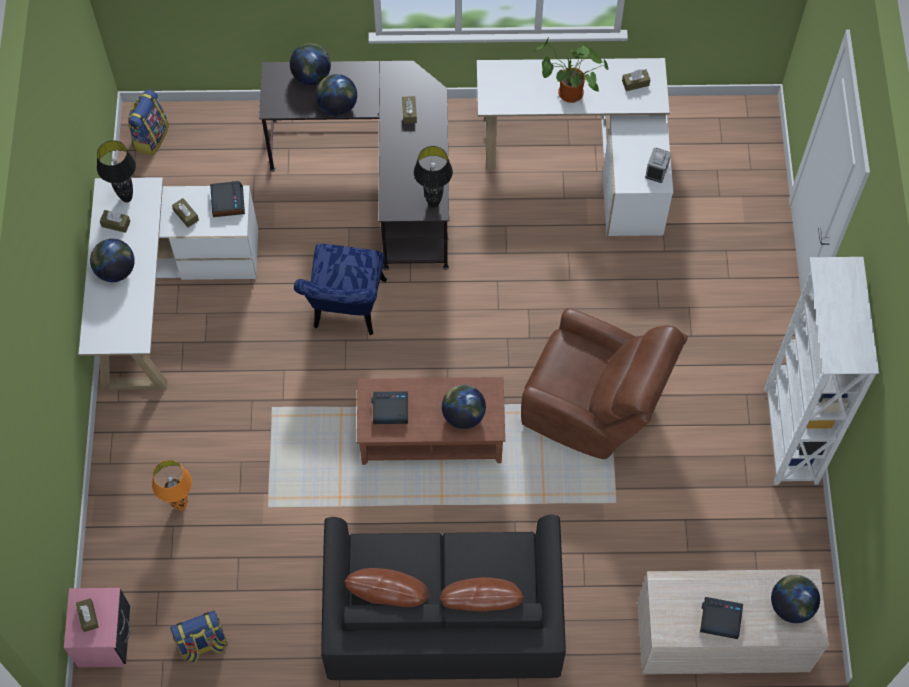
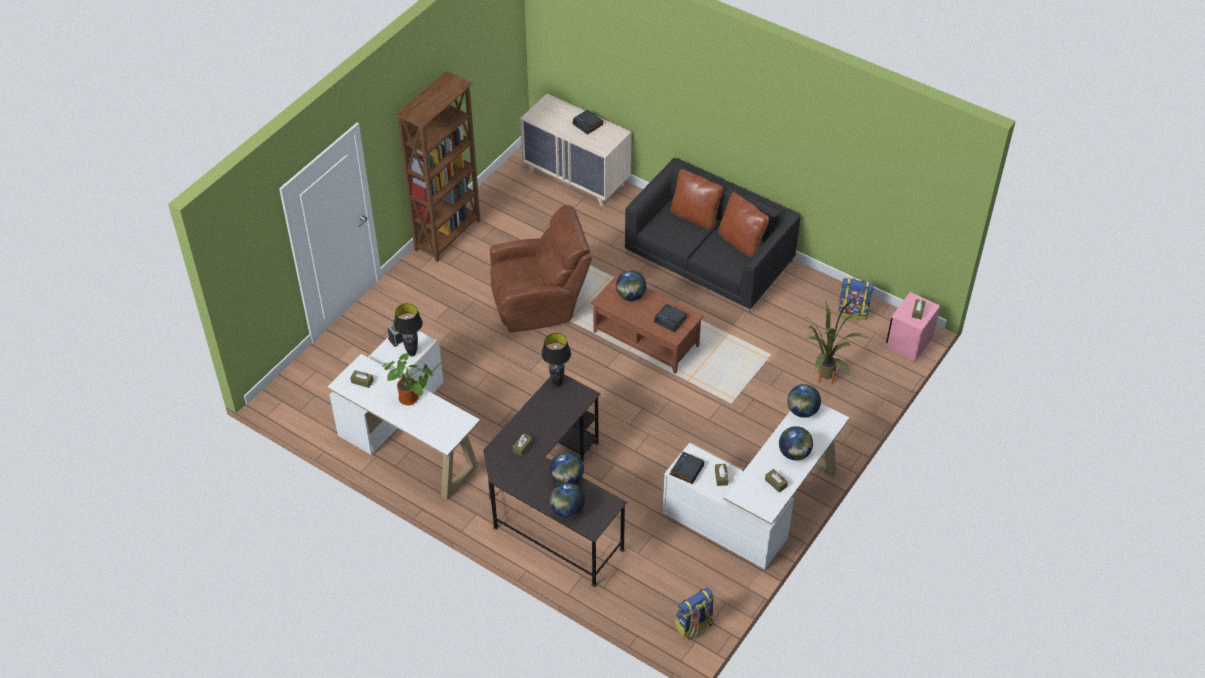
camera: 145 degrees left, 15 degrees down
black table lamp [97,140,136,203] -> black table lamp moved to [394,303,423,356]
orange table lamp [152,460,192,511] -> potted plant [807,297,868,384]
blue chair [294,244,387,335] -> none
brown armchair [521,308,688,459] -> brown armchair turned 105 degrees clockwise [490,205,592,332]
white bookcase [764,257,879,485] -> brown bookcase [396,71,481,262]
globe [771,575,820,623] -> globe moved to [787,384,821,418]

